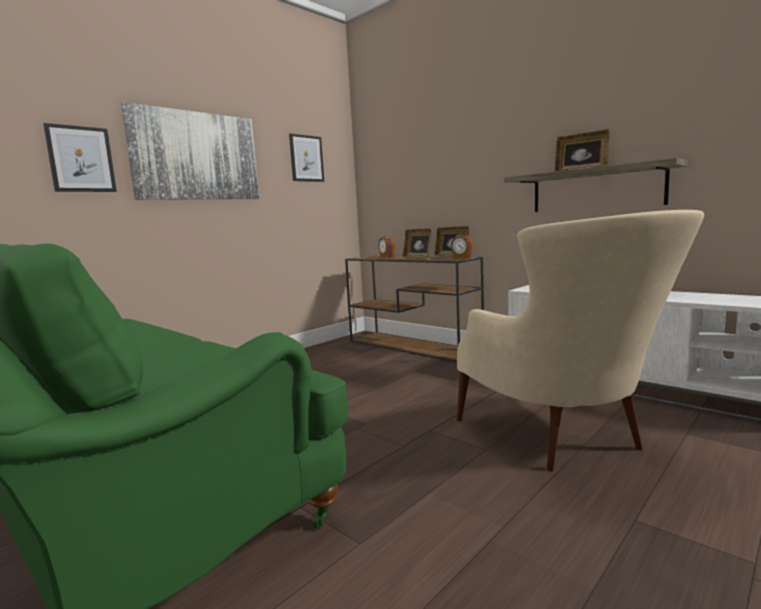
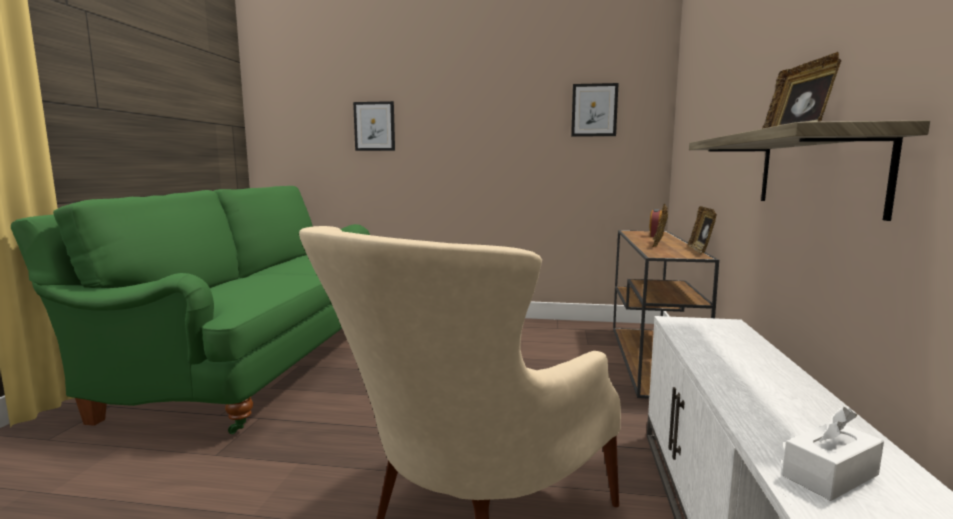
camera: 55 degrees right, 0 degrees up
picture [121,102,259,200] -> none
alarm clock [451,234,473,259] -> none
none -> white tissue box [782,407,884,501]

